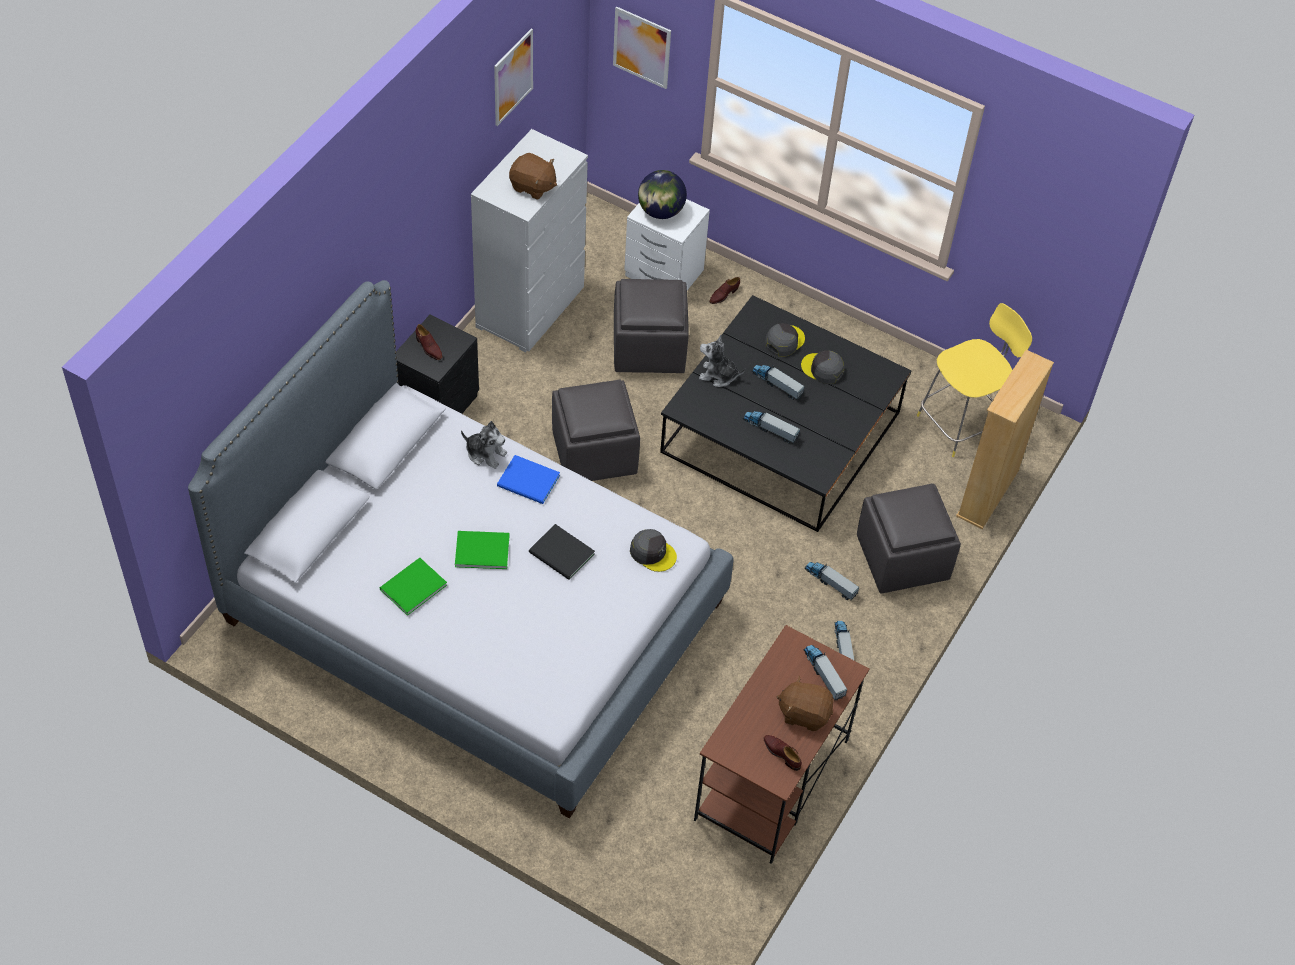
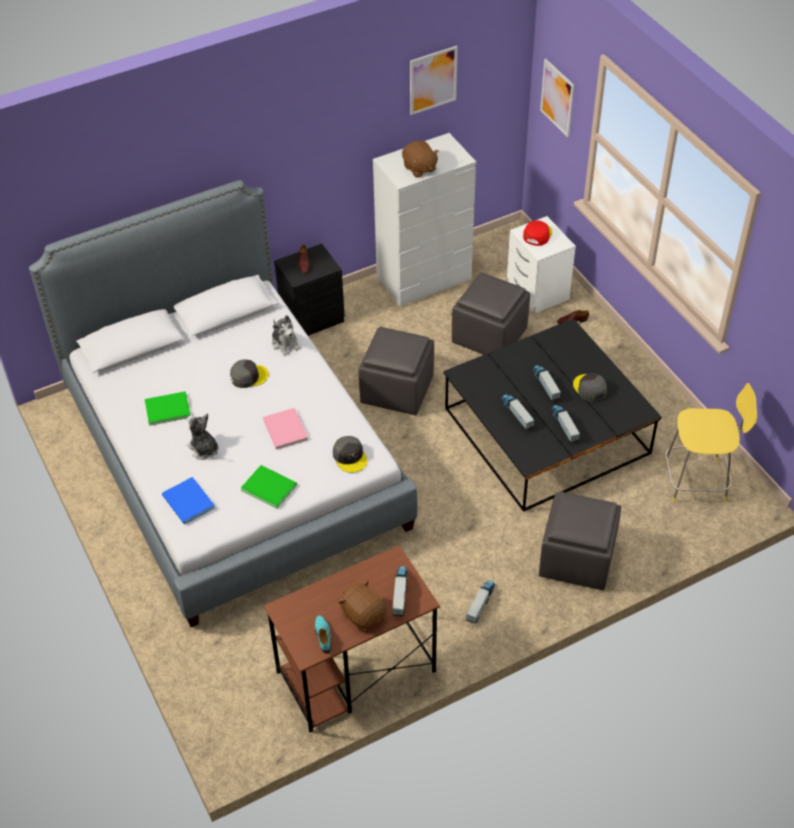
camera: 35 degrees right, 5 degrees down
green book [455,531,510,569] -> green book moved to [241,465,297,509]
blue book [497,455,560,504] -> blue book moved to [162,477,215,524]
black book [529,524,595,580] -> pink book [263,408,308,449]
globe [638,170,687,219] -> red cap [523,220,552,246]
plush toy [699,334,745,387] -> plush toy moved to [186,413,219,460]
brown shoe [764,735,802,771] -> turquoise shoe [315,615,331,654]
grey cap [765,323,805,357] -> grey cap moved to [230,360,269,388]
toy truck [804,562,860,600] -> toy truck moved to [551,405,580,443]
beige bookcase [956,350,1054,529] -> none

